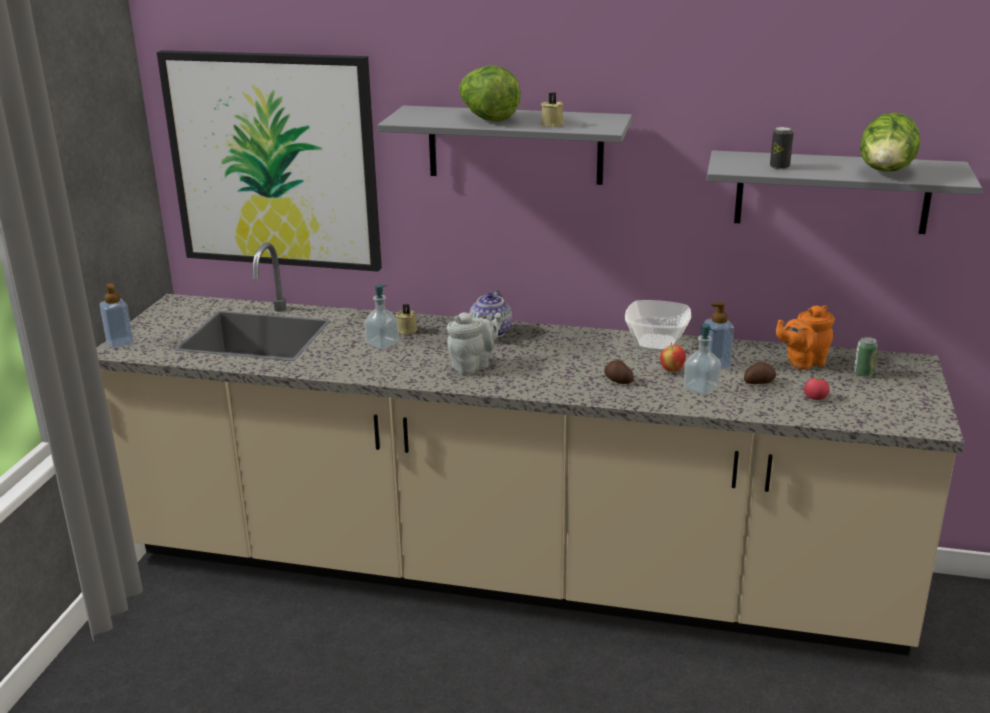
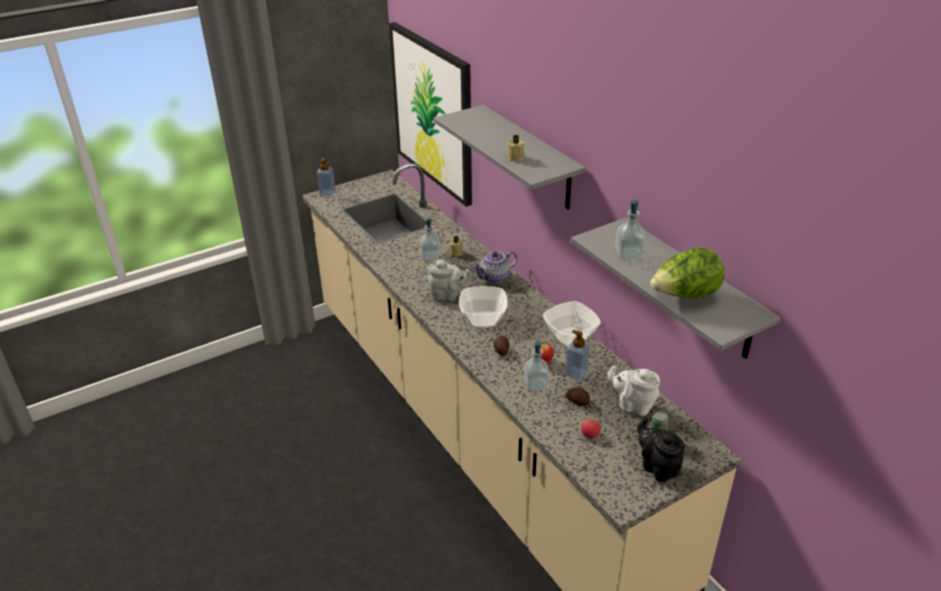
camera: 45 degrees right, 10 degrees up
lettuce [459,65,521,122] -> none
can [770,127,794,169] -> soap dispenser [615,200,645,259]
orange teapot [776,305,835,370] -> white teapot [607,366,660,416]
none -> bowl [459,286,508,328]
none -> black teapot [637,418,685,482]

